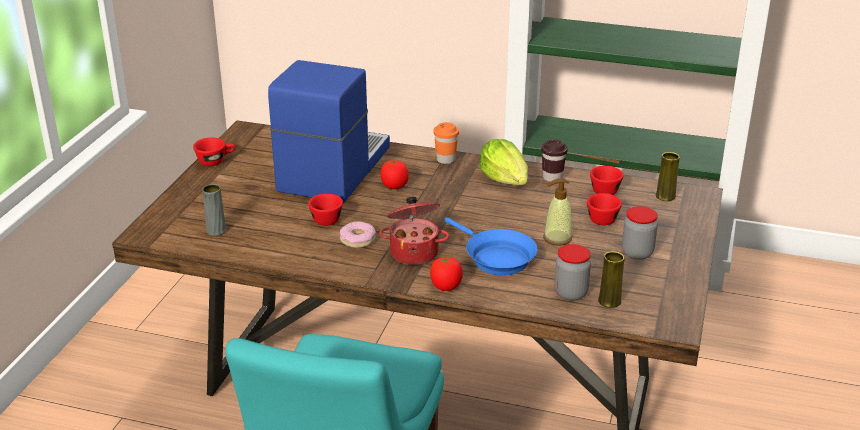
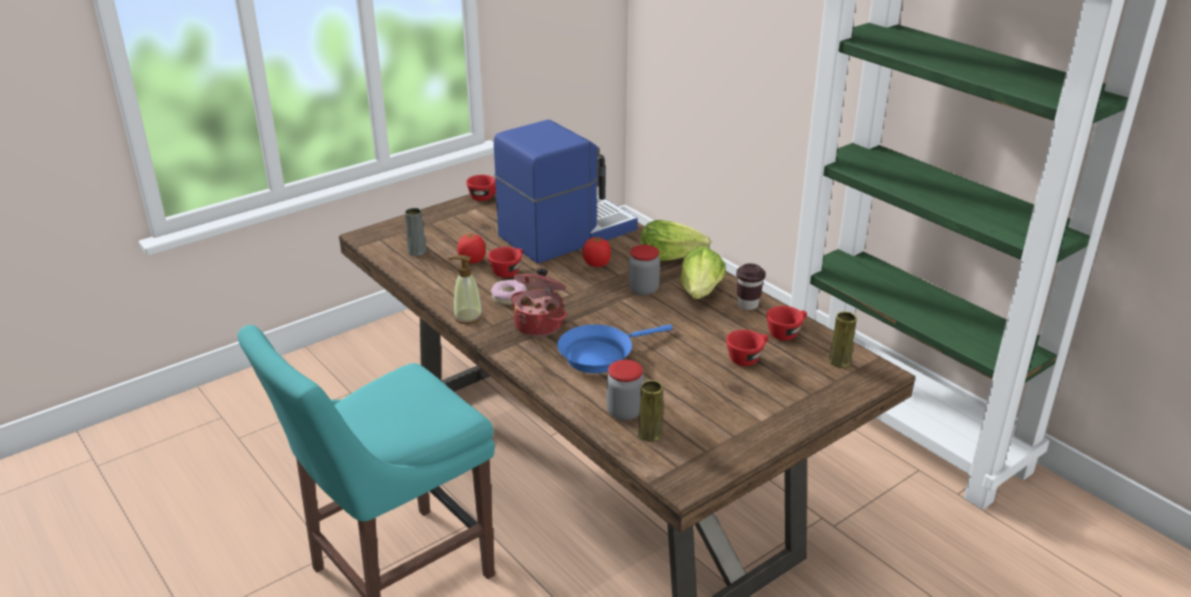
camera: 35 degrees right, 0 degrees up
tomato [430,256,463,291] -> tomato moved to [457,232,486,263]
orange cup [433,122,459,164] -> lettuce [641,220,711,261]
blue frying pan [444,217,537,276] -> blue frying pan turned 60 degrees clockwise [557,324,673,373]
soap dispenser [543,178,572,246] -> soap dispenser moved to [448,255,483,324]
jar [622,206,658,260] -> jar moved to [629,245,660,296]

